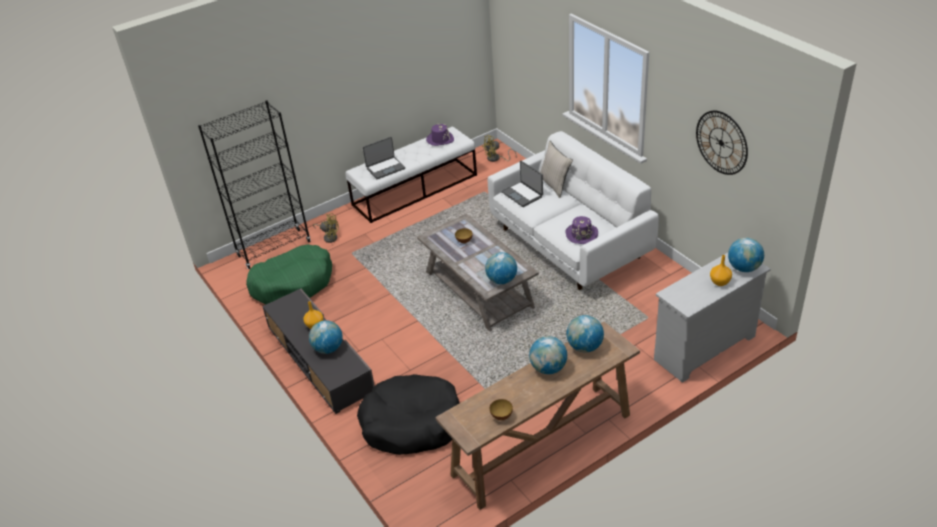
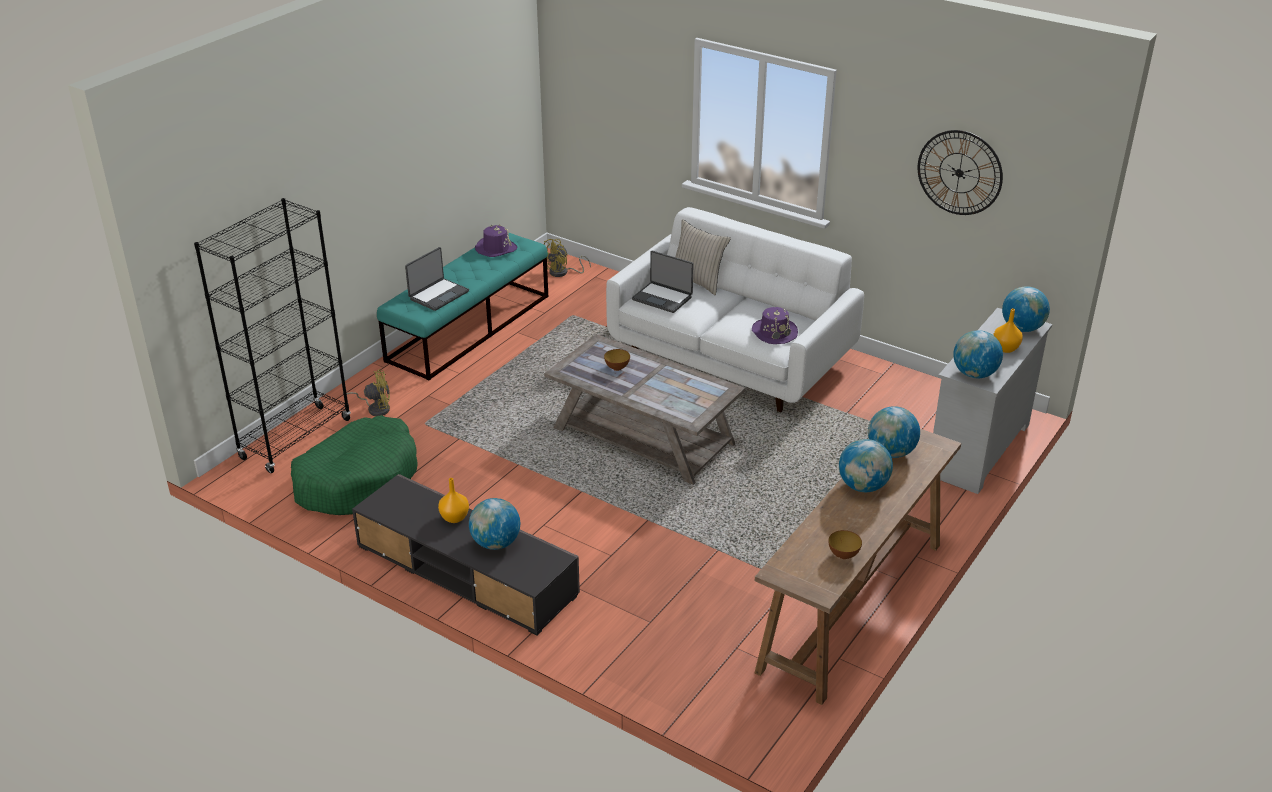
camera: 25 degrees left, 5 degrees down
white bench [346,127,477,223] -> turquoise bench [377,232,548,380]
black dog bed [357,374,459,455] -> none
globe [485,252,517,284] -> globe moved to [953,330,1003,378]

